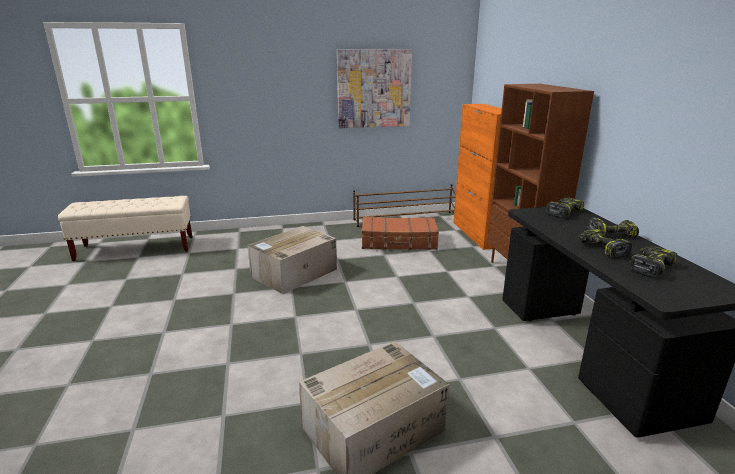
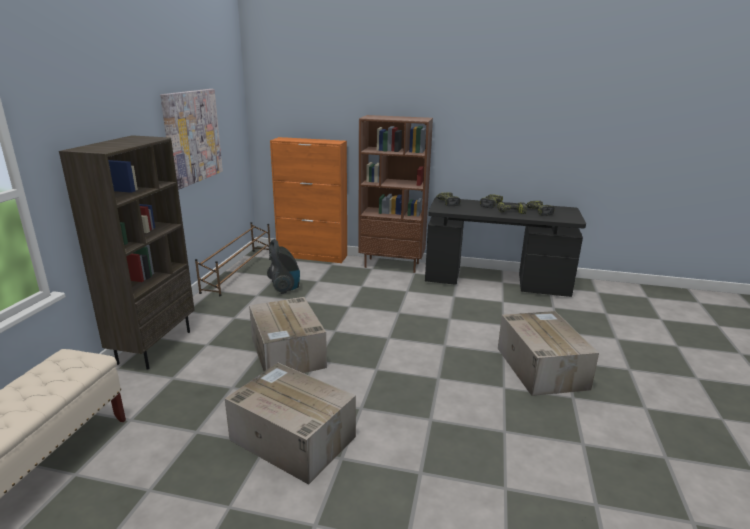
camera: 65 degrees left, 0 degrees up
brown suitcase [362,217,439,250] -> vacuum cleaner [267,239,300,294]
none -> brown bookcase [59,135,194,370]
none -> cardboard box [225,363,356,485]

